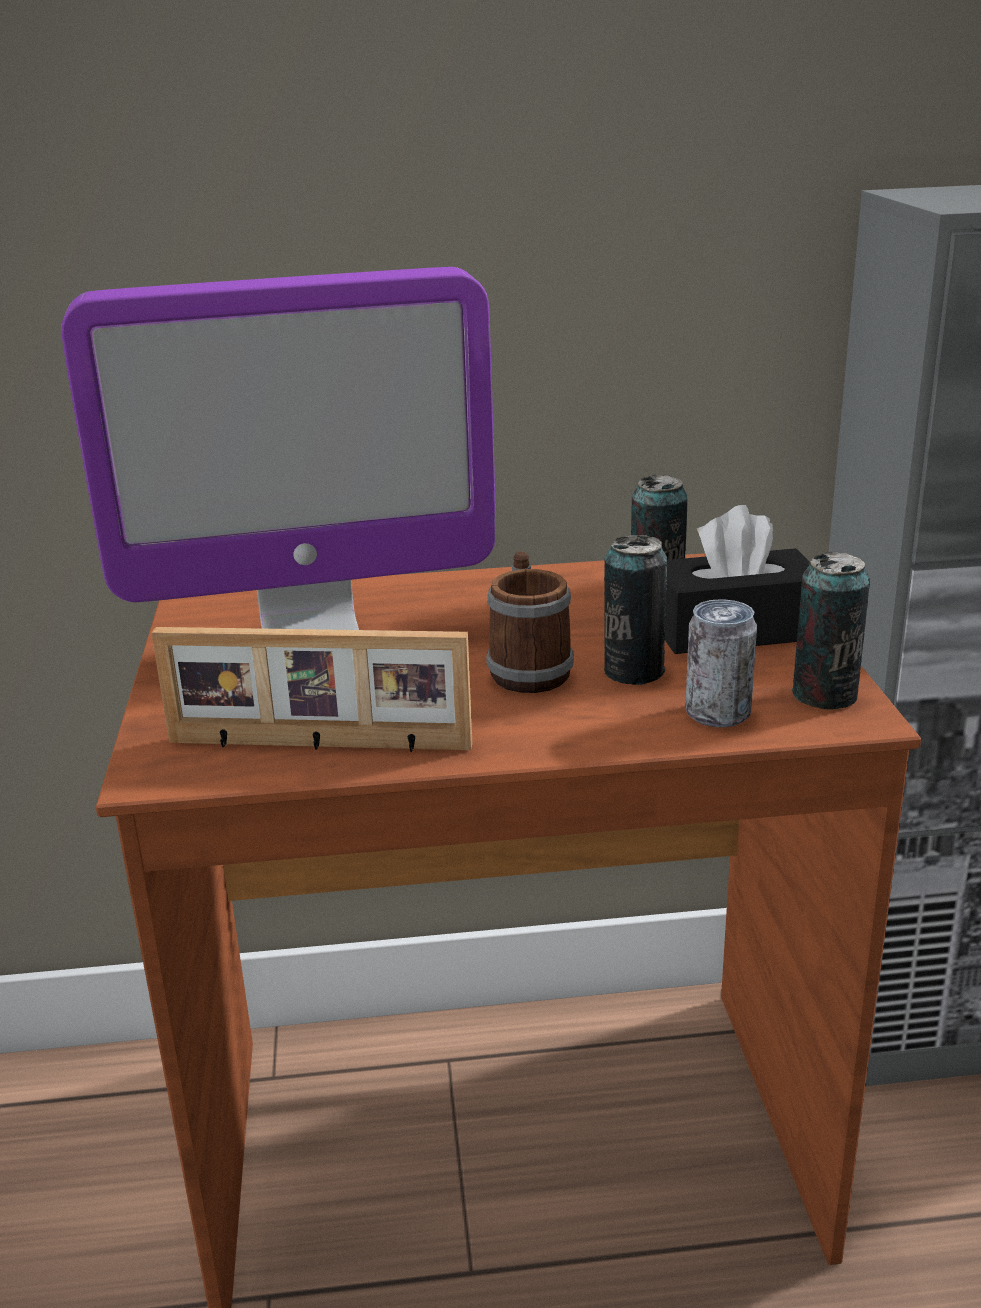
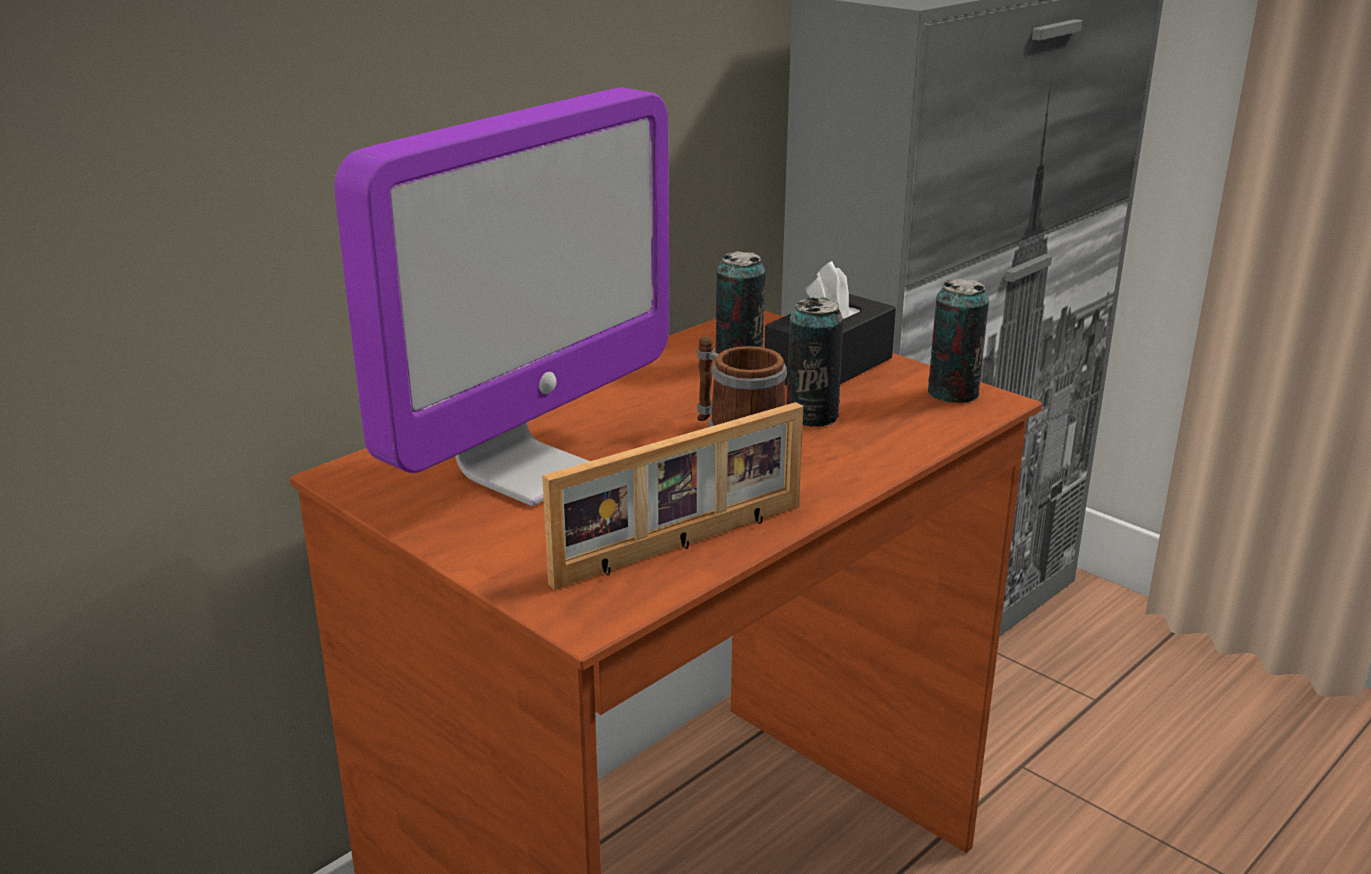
camera: 40 degrees left, 0 degrees up
can [685,599,757,728] -> none

